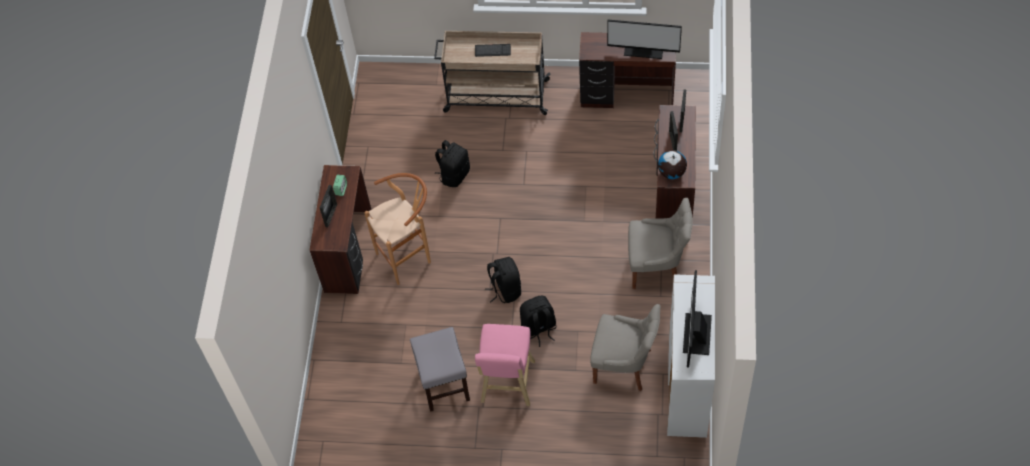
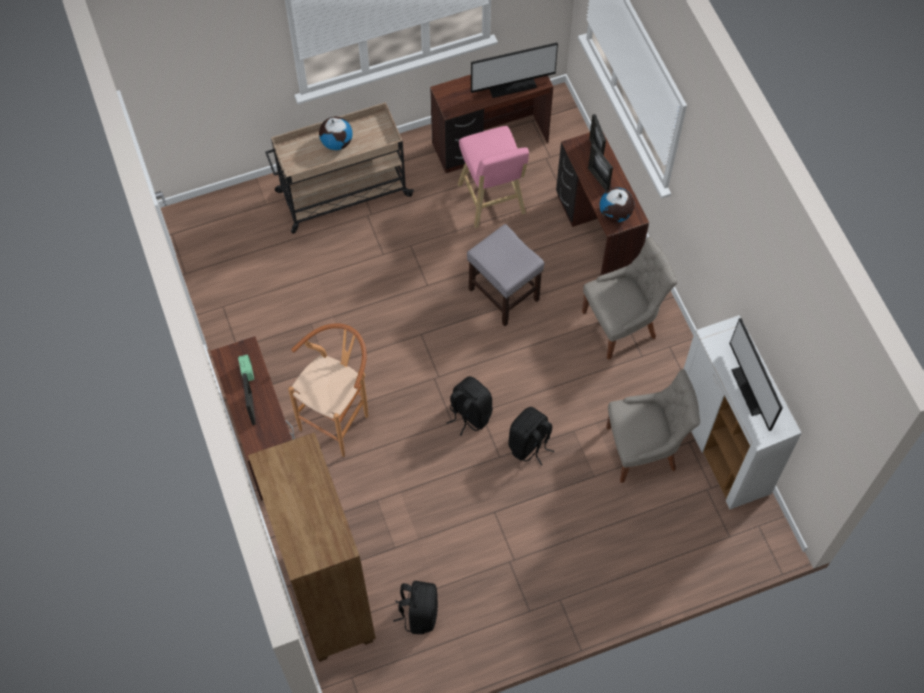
camera: 30 degrees left, 5 degrees up
grey stool [410,327,470,412] -> grey stool moved to [467,224,544,326]
black backpack [435,140,470,187] -> black backpack moved to [393,581,438,634]
keyboard [475,44,511,57] -> globe [319,117,353,150]
pink stool [475,324,535,406] -> pink stool moved to [458,126,529,228]
none -> brown bookcase [248,432,376,662]

